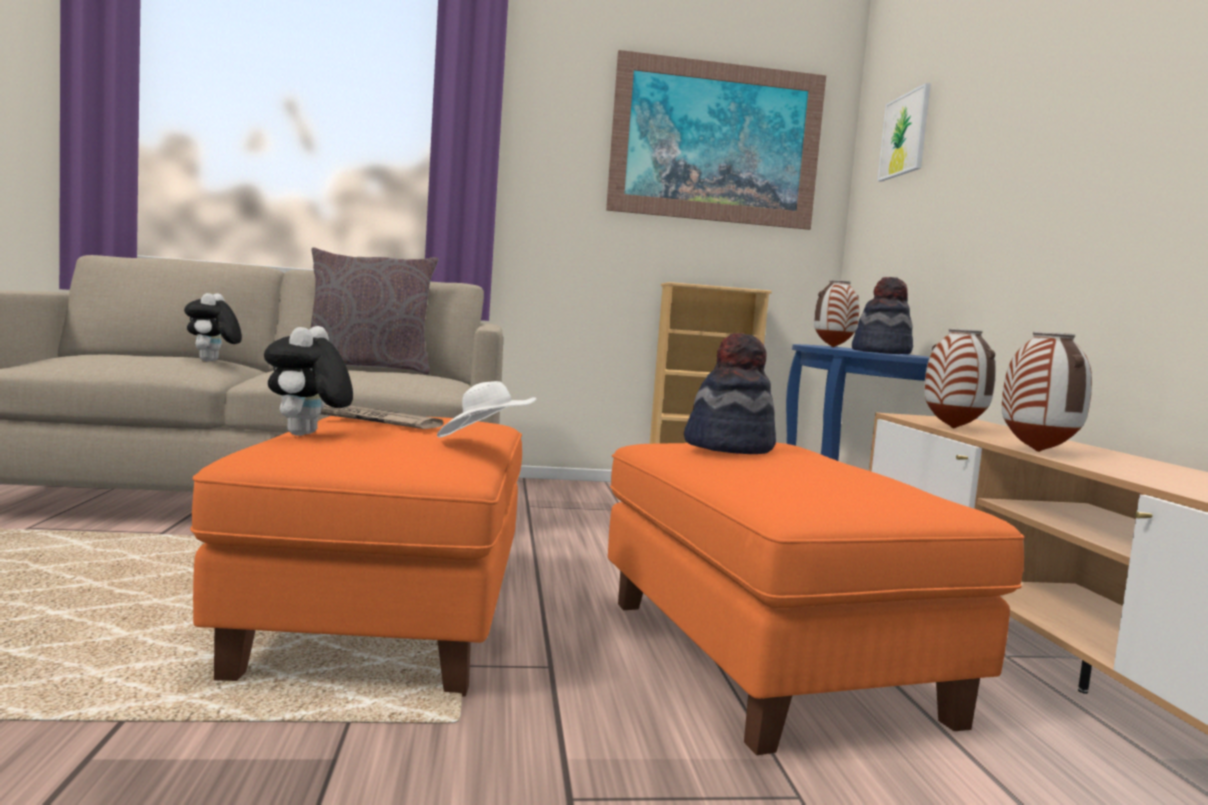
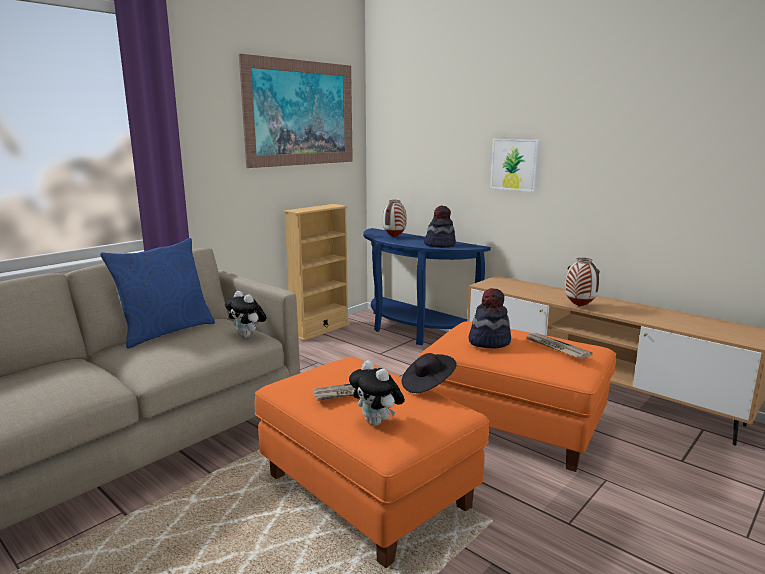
camera: 40 degrees left, 10 degrees up
plush toy [184,293,242,361] -> plush toy moved to [225,291,267,338]
grey pillow [311,247,438,374] -> blue pillow [100,238,215,349]
white hat [437,381,536,437] -> black hat [402,353,457,393]
picture [878,83,931,182] -> picture moved to [490,139,540,192]
vase [924,328,996,428] -> none
none -> newspaper [525,333,593,359]

